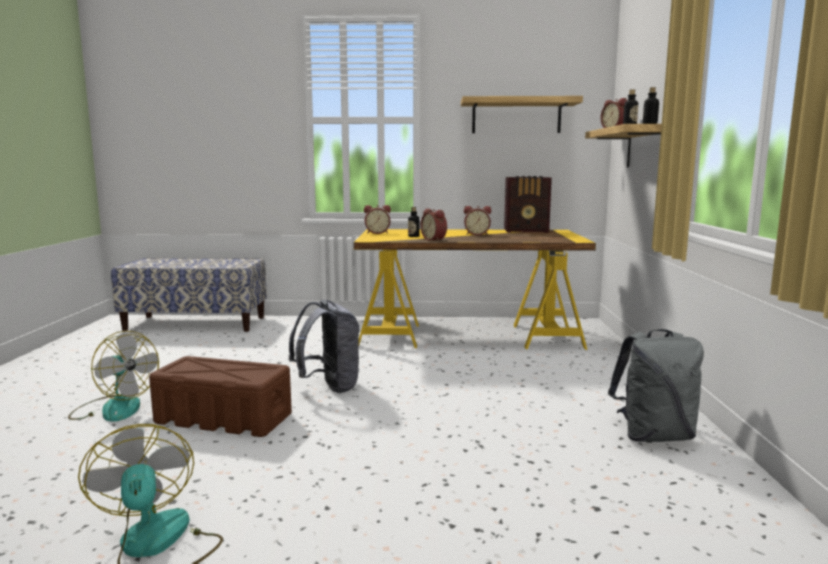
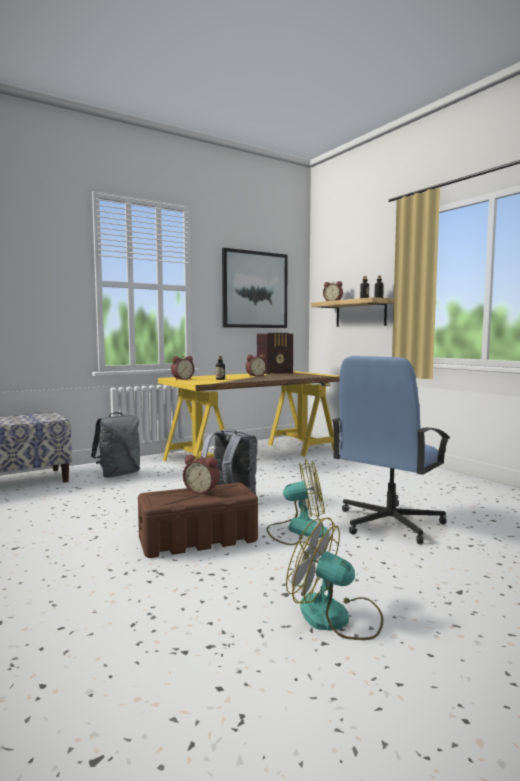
camera: 35 degrees left, 5 degrees down
fan [68,331,159,422] -> fan moved to [267,459,329,545]
alarm clock [420,209,447,241] -> alarm clock moved to [183,455,220,494]
shelf [461,96,583,133] -> picture [222,248,288,328]
grey backpack [608,329,704,442] -> grey backpack moved to [91,412,140,478]
none -> blue office chair [332,356,450,544]

